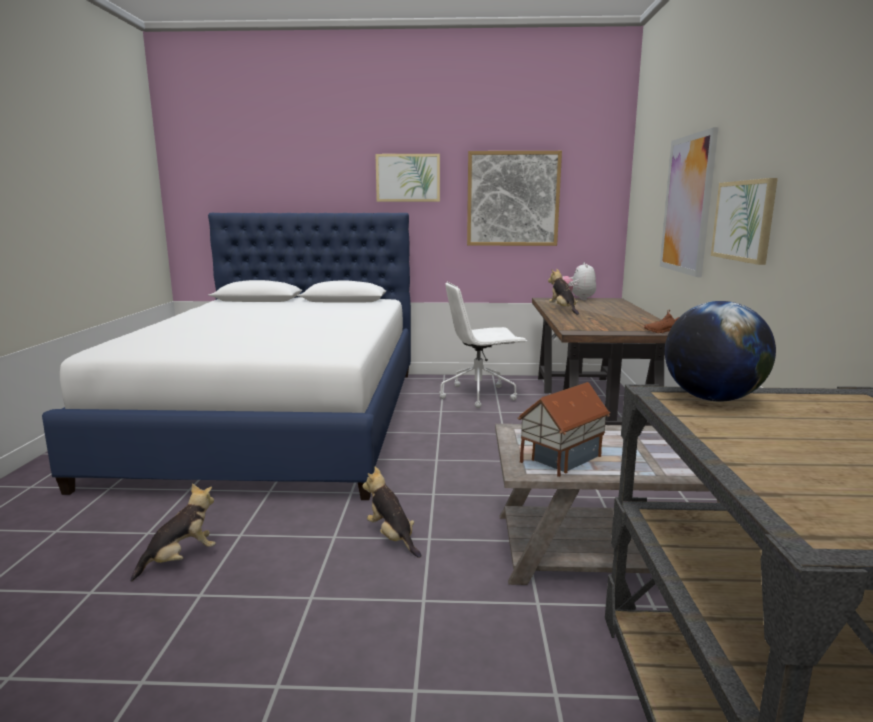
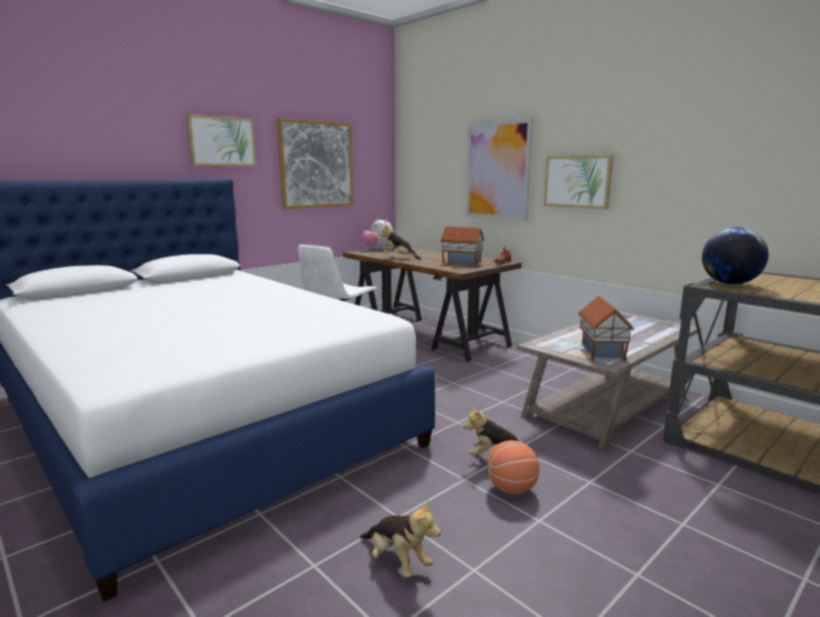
camera: 45 degrees left, 0 degrees up
plush toy [130,484,216,582] -> plush toy turned 135 degrees clockwise [360,500,441,577]
none -> toy house [440,226,485,266]
none -> basketball [487,440,539,494]

